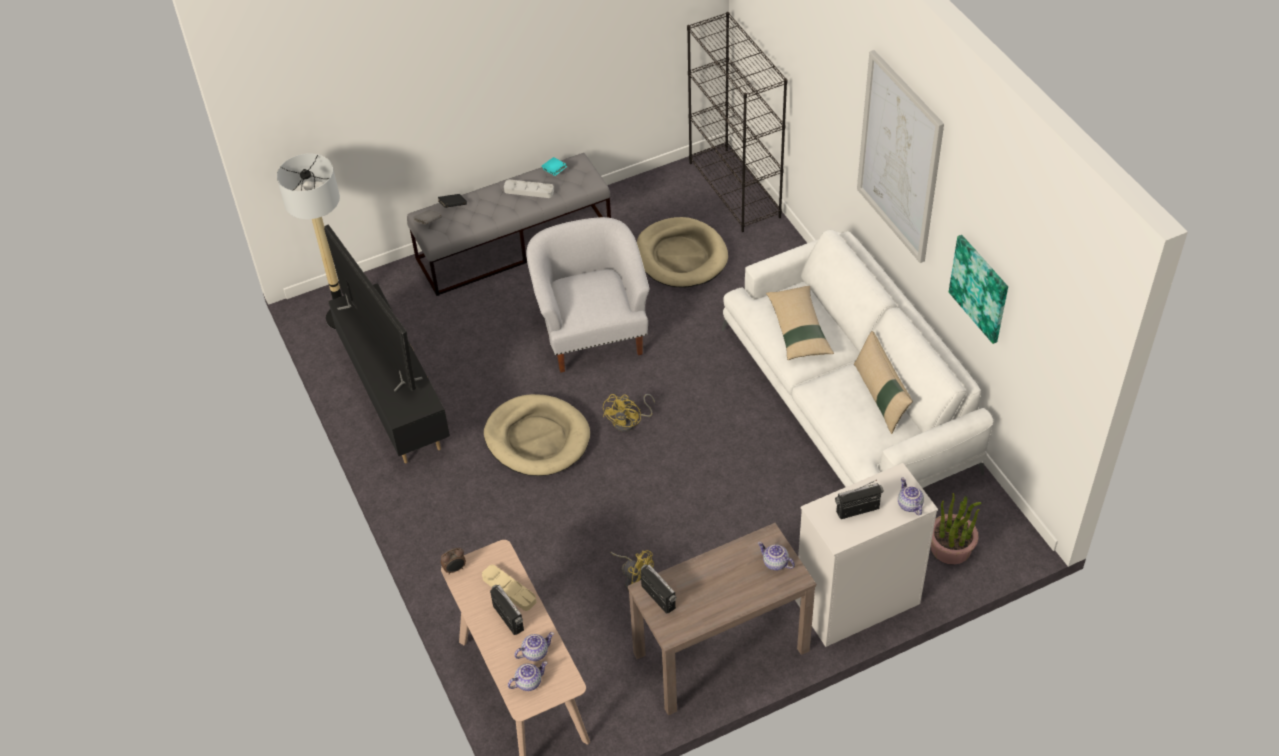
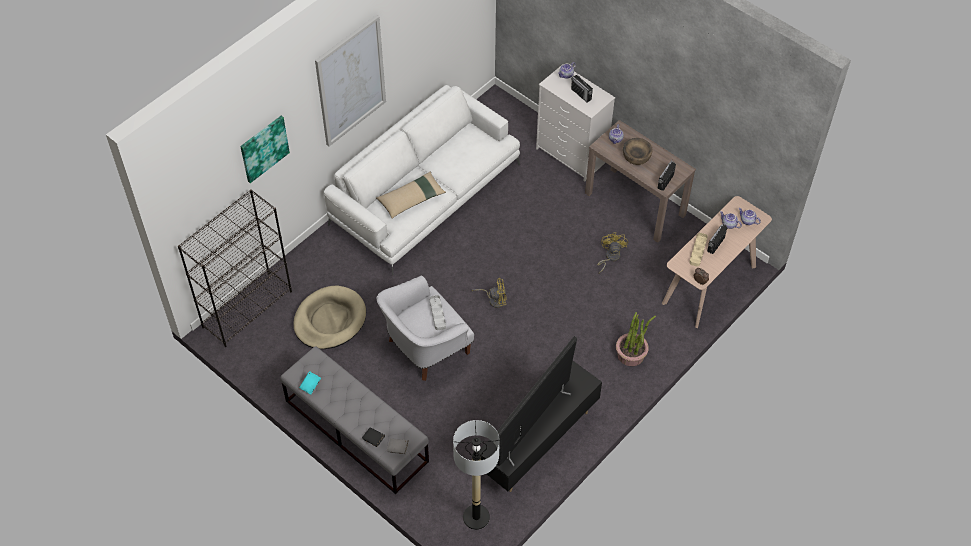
camera: 115 degrees left, 5 degrees up
beige dog bed [484,394,590,476] -> none
grey tray [504,179,554,198] -> grey tray moved to [429,295,446,330]
beige pillow [854,331,913,434] -> none
potted plant [931,493,981,565] -> potted plant moved to [616,312,656,366]
picture [949,235,1008,344] -> picture moved to [240,116,290,183]
none -> brown bowl [623,138,653,165]

